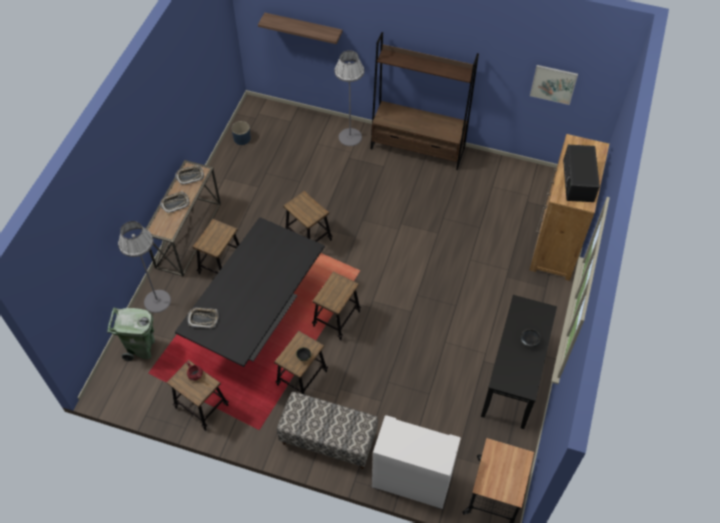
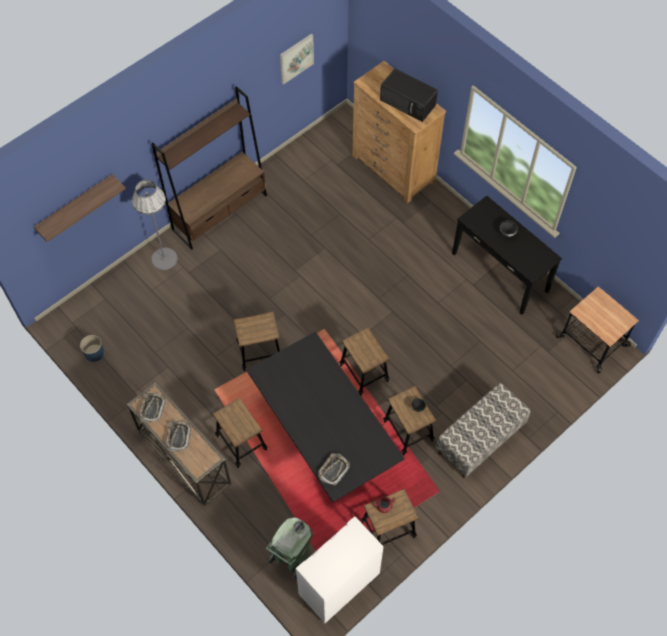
camera: 60 degrees left, 5 degrees up
grey floor lamp [118,221,171,313] -> none
white cabinet [372,415,461,509] -> white cabinet moved to [296,516,384,624]

